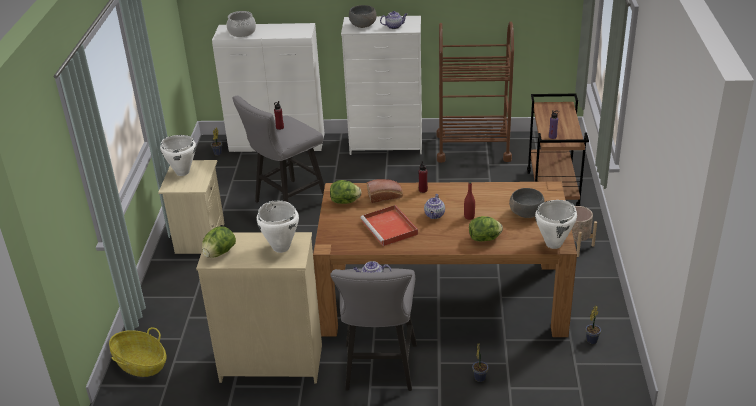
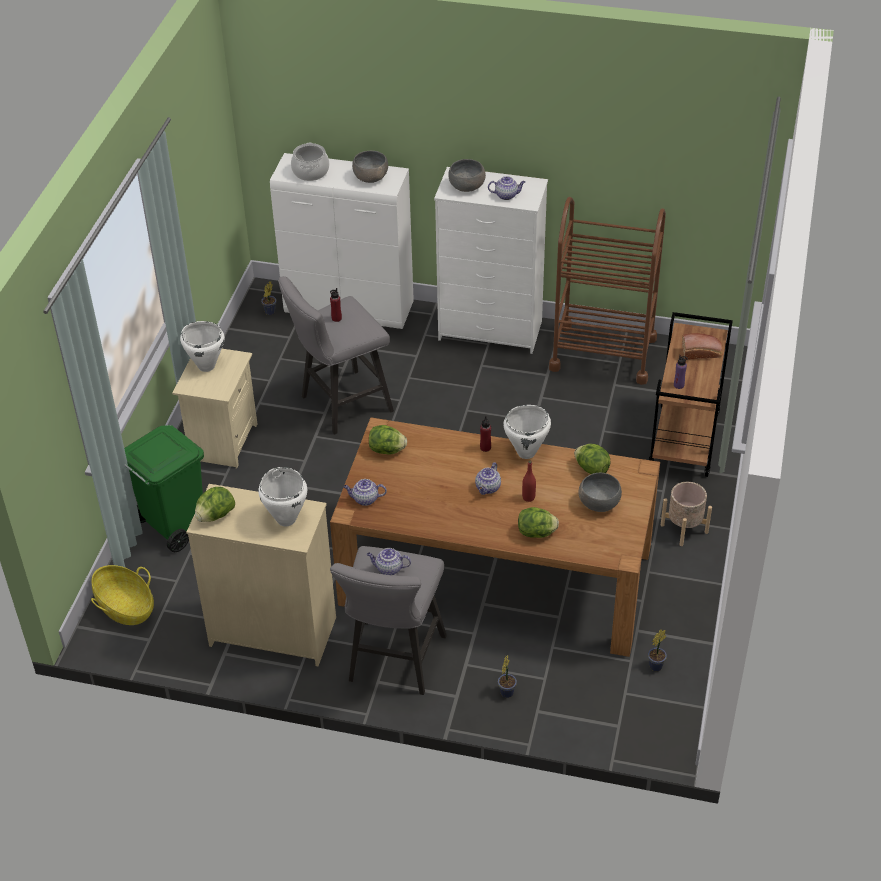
camera: 10 degrees right, 10 degrees up
red tray [360,205,418,246] -> none
bread [367,179,403,203] -> bread moved to [682,333,723,360]
white cooking pot [535,200,577,249] -> white cooking pot moved to [503,405,551,459]
none -> green trash can [124,425,204,552]
none -> teapot [343,479,387,506]
none -> grey bowl [352,151,388,183]
none -> lettuce [574,444,610,474]

